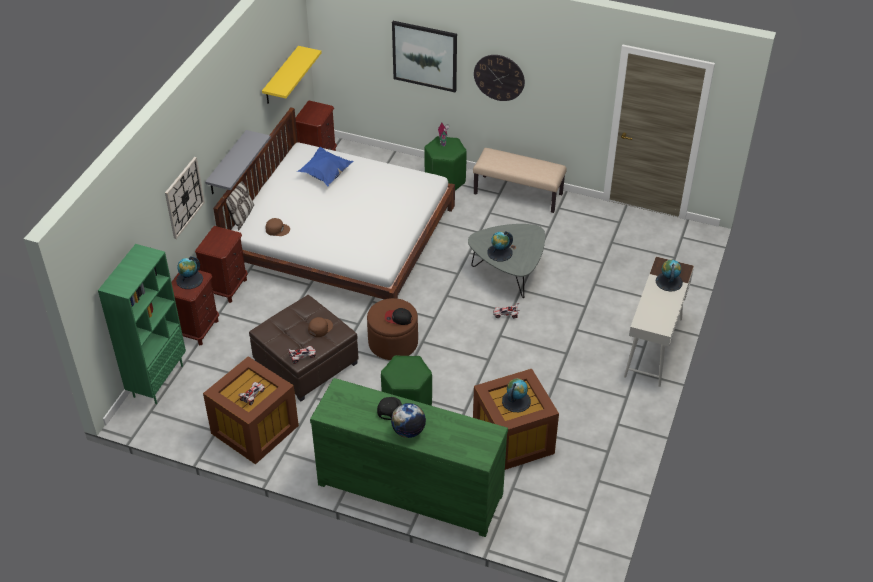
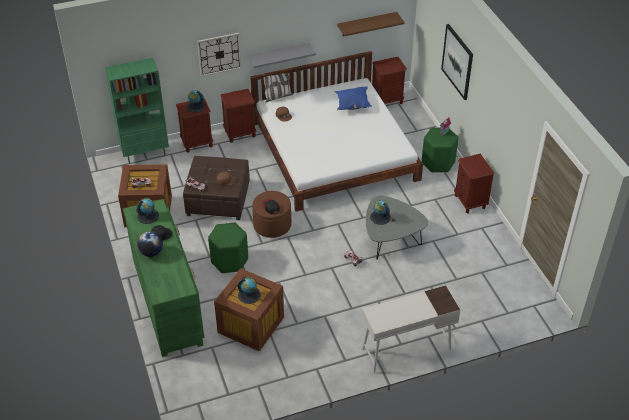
camera: 50 degrees right, 0 degrees up
yellow shelf [262,46,322,104] -> brown shelf [337,12,405,36]
beige bench [473,148,567,213] -> brown nightstand [454,154,494,213]
wall clock [474,55,525,101] -> none
globe [656,259,683,291] -> globe moved to [136,198,159,224]

